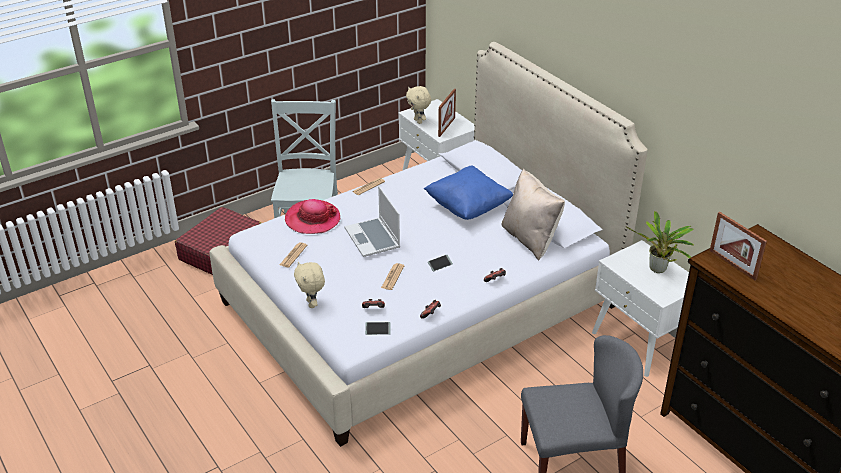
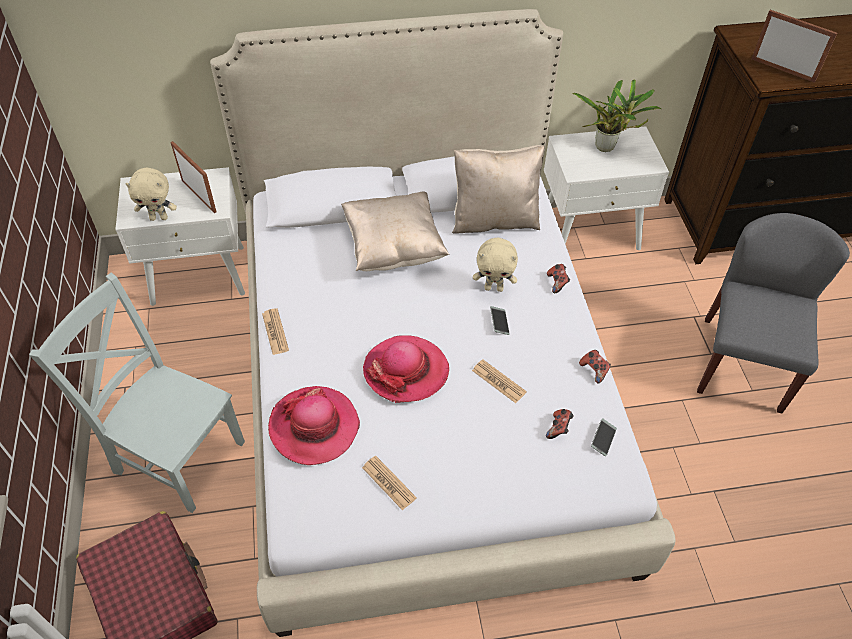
camera: 65 degrees left, 15 degrees up
beige plush toy [294,262,325,308] -> beige plush toy moved to [473,238,518,292]
laptop [344,186,400,257] -> hat [363,335,449,403]
blue pillow [424,165,513,220] -> beige pillow [341,191,449,271]
picture frame [710,212,767,280] -> picture frame turned 135 degrees counterclockwise [752,10,837,83]

